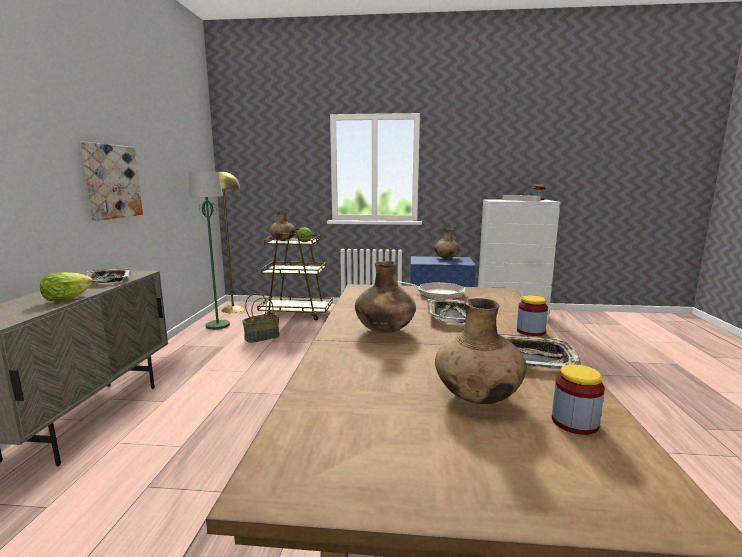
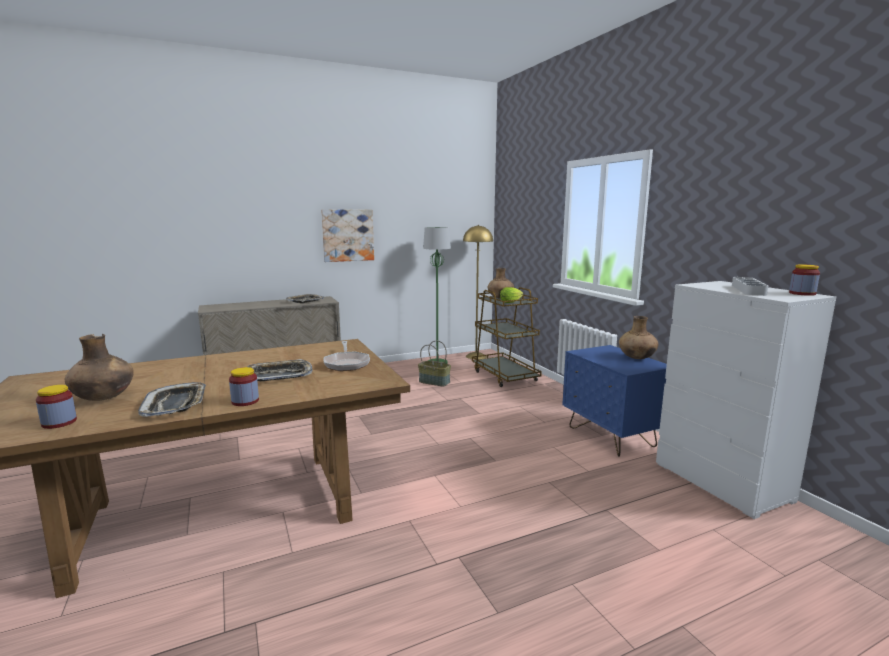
camera: 60 degrees right, 0 degrees up
lettuce [40,272,93,302] -> none
brown vase [355,261,416,333] -> none

